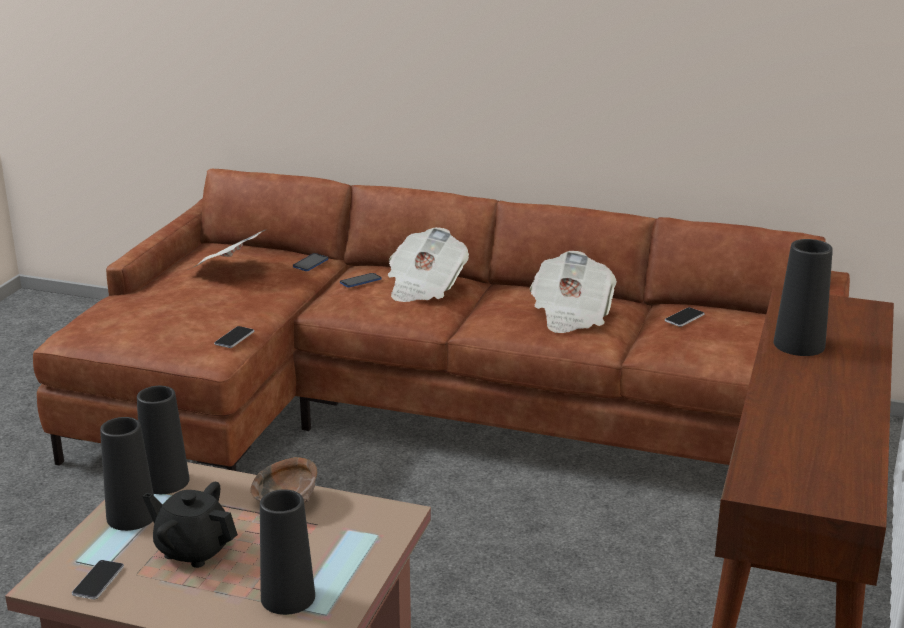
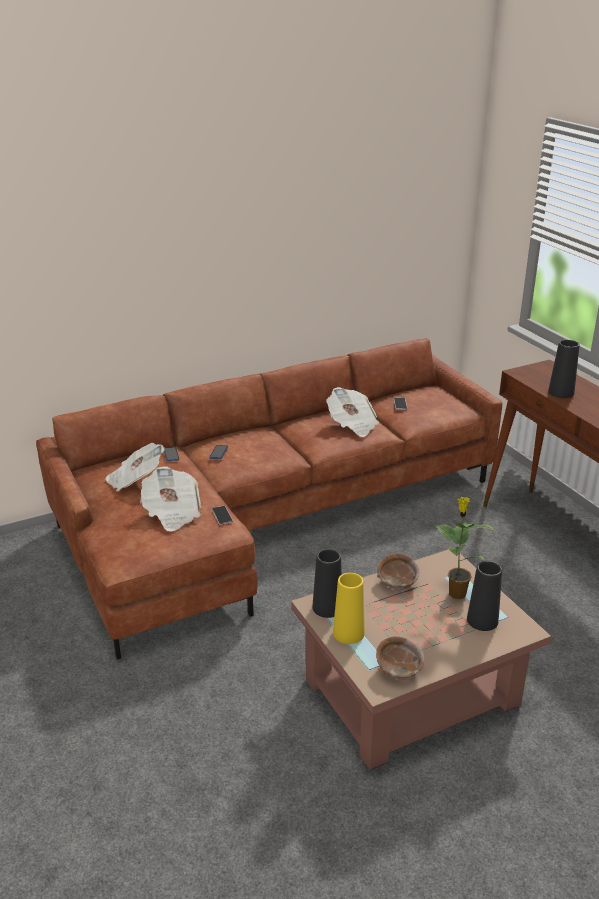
camera: 45 degrees left, 5 degrees up
phone [72,560,124,600] -> brown bowl [376,636,424,680]
black vase [100,417,154,531] -> yellow vase [333,573,365,644]
black teapot [142,482,238,568] -> none
newspaper [388,227,469,302] -> newspaper moved to [140,466,201,532]
none -> potted plant [435,497,495,599]

